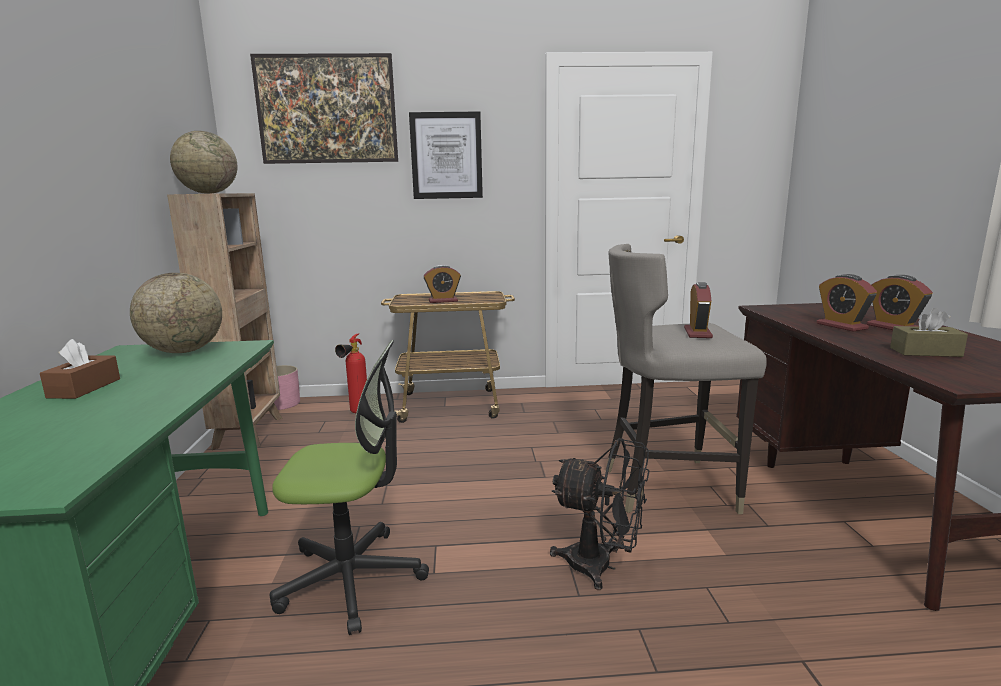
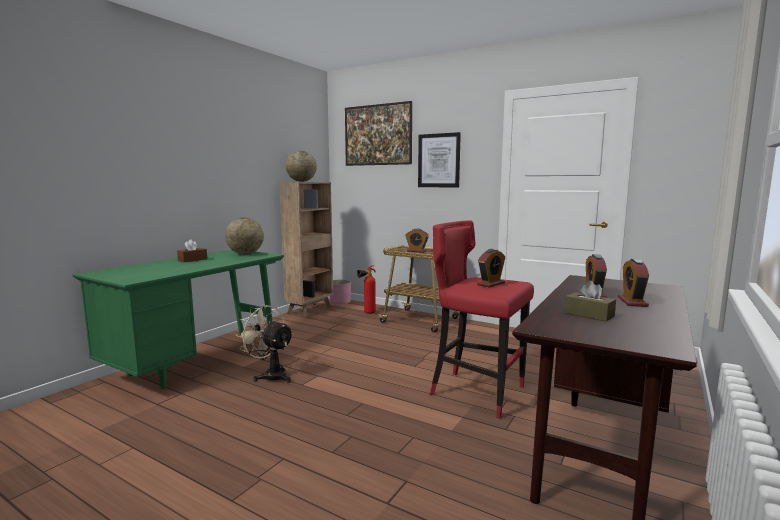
camera: 35 degrees right, 5 degrees down
office chair [270,340,429,635] -> beige fan [236,305,294,383]
black fan [550,438,649,590] -> none
grey stool [606,244,767,514] -> red stool [430,220,534,419]

